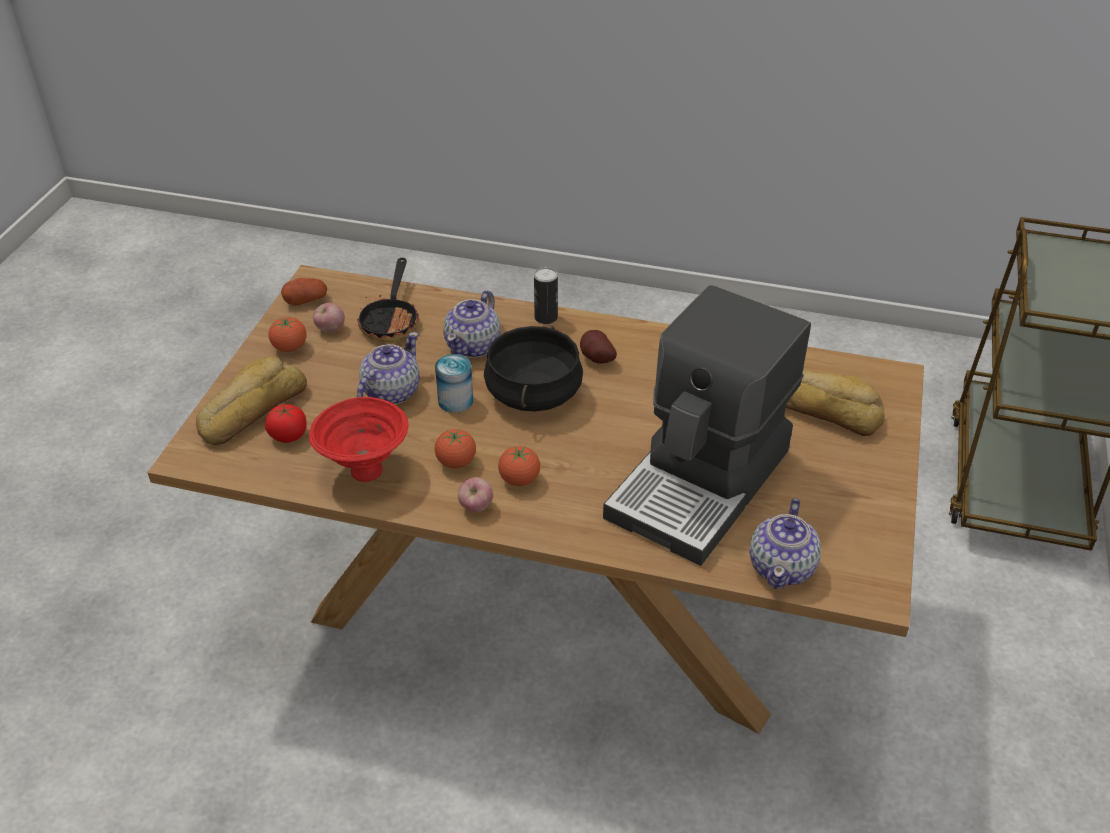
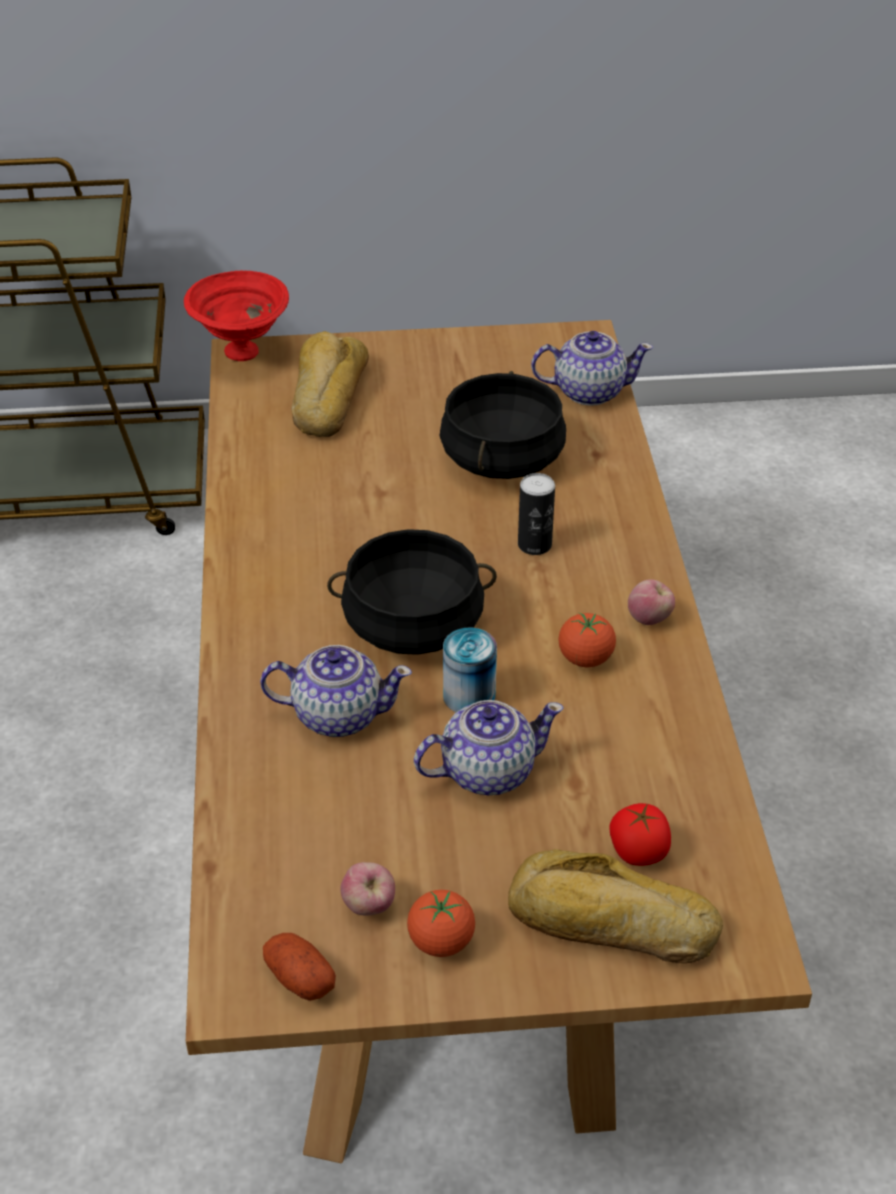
camera: 110 degrees left, 0 degrees up
red bowl [309,397,408,482] -> red bowl moved to [184,271,289,361]
frying pan [357,258,419,342] -> none
teapot [357,332,420,404] -> teapot turned 150 degrees clockwise [414,700,564,795]
tomato [498,446,540,486] -> none
can [534,267,558,324] -> can moved to [518,473,555,555]
potato [580,330,617,363] -> none
coffee machine [603,285,811,566] -> black cooking pot [440,371,566,479]

